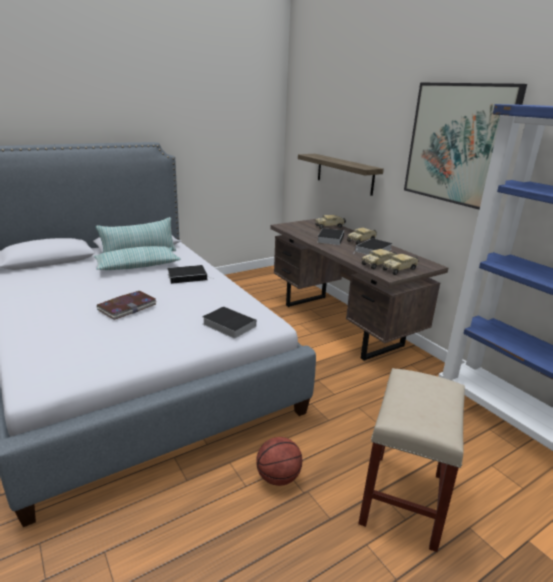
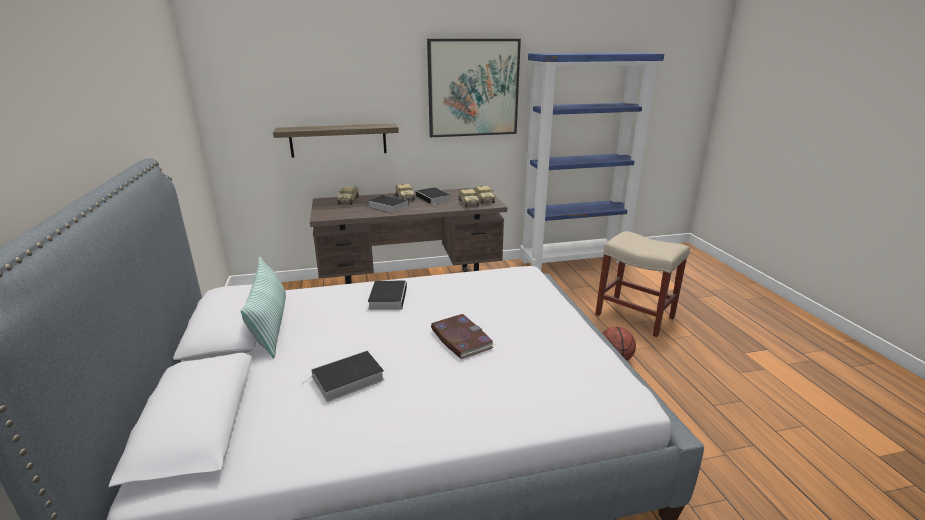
camera: 70 degrees left, 0 degrees up
pillow [94,246,181,270] -> none
book [202,307,256,339] -> book moved to [303,351,384,402]

